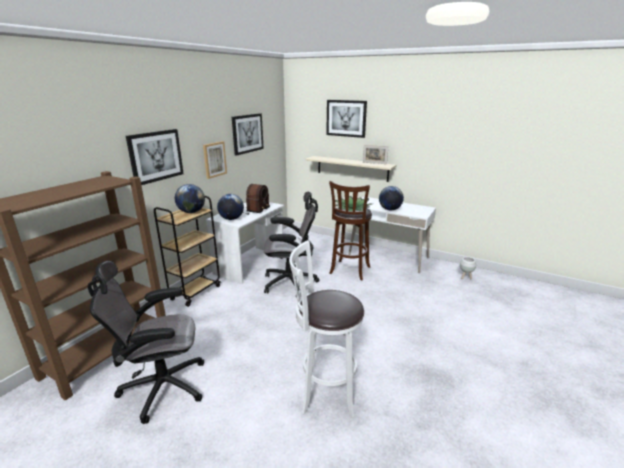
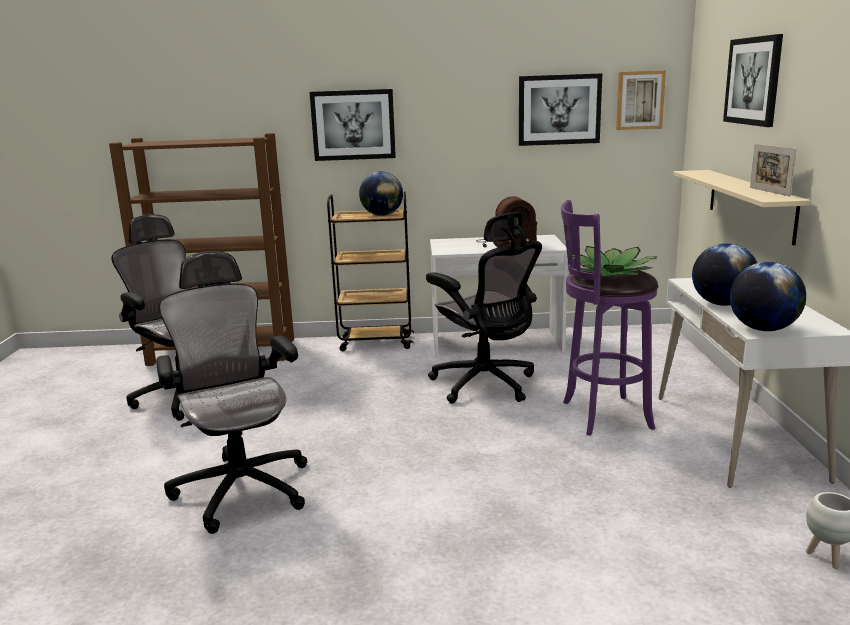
camera: 60 degrees right, 5 degrees down
picture [203,141,227,179] -> picture moved to [616,71,666,130]
globe [217,194,244,220] -> globe moved to [730,262,806,331]
white stool [289,240,364,418] -> office chair [156,251,307,534]
brown stool [329,181,372,281] -> purple stool [561,200,658,436]

